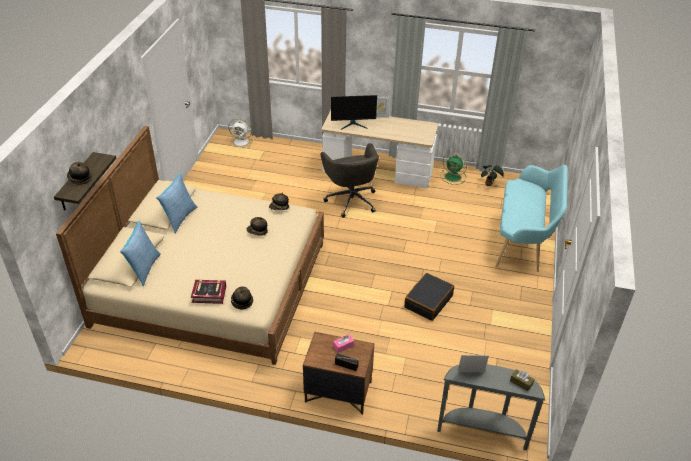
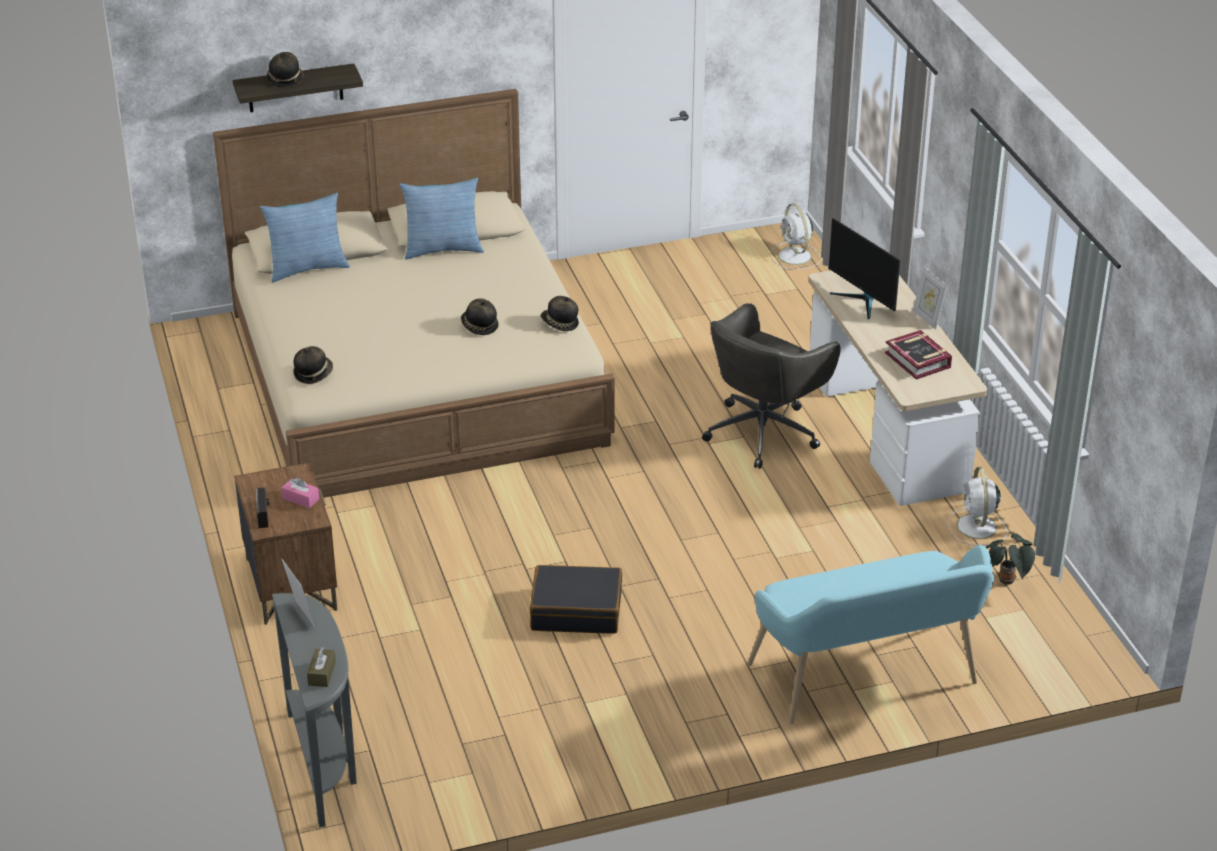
camera: 60 degrees right, 5 degrees down
book [191,279,226,304] -> book moved to [885,330,952,380]
green fan [441,153,467,185] -> white fan [948,467,1008,546]

